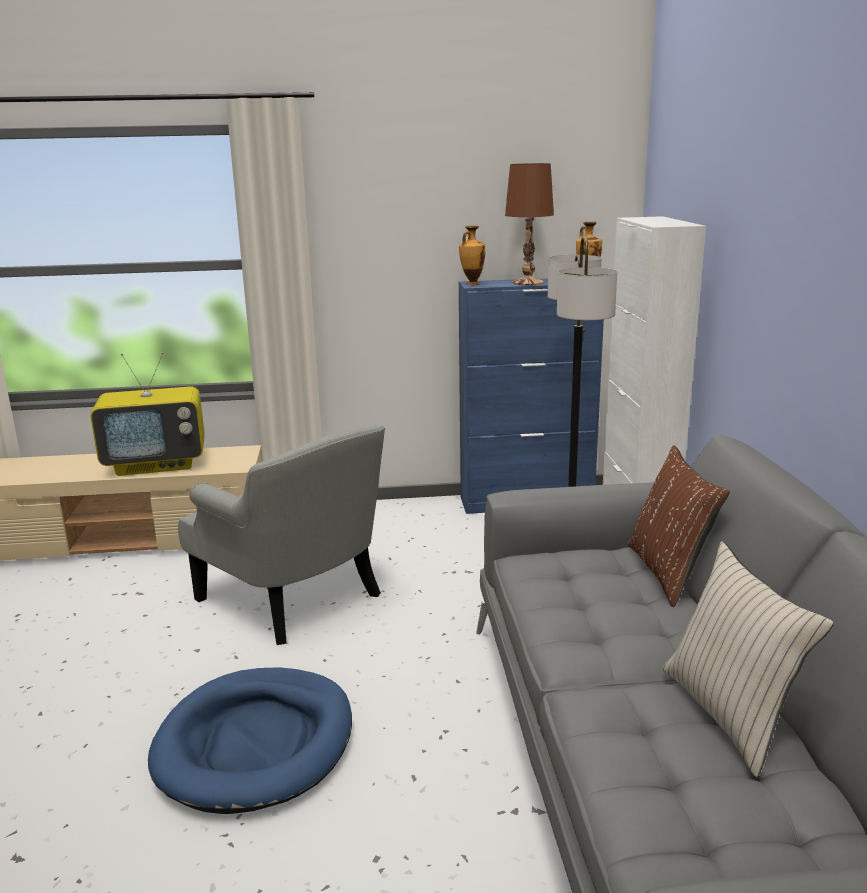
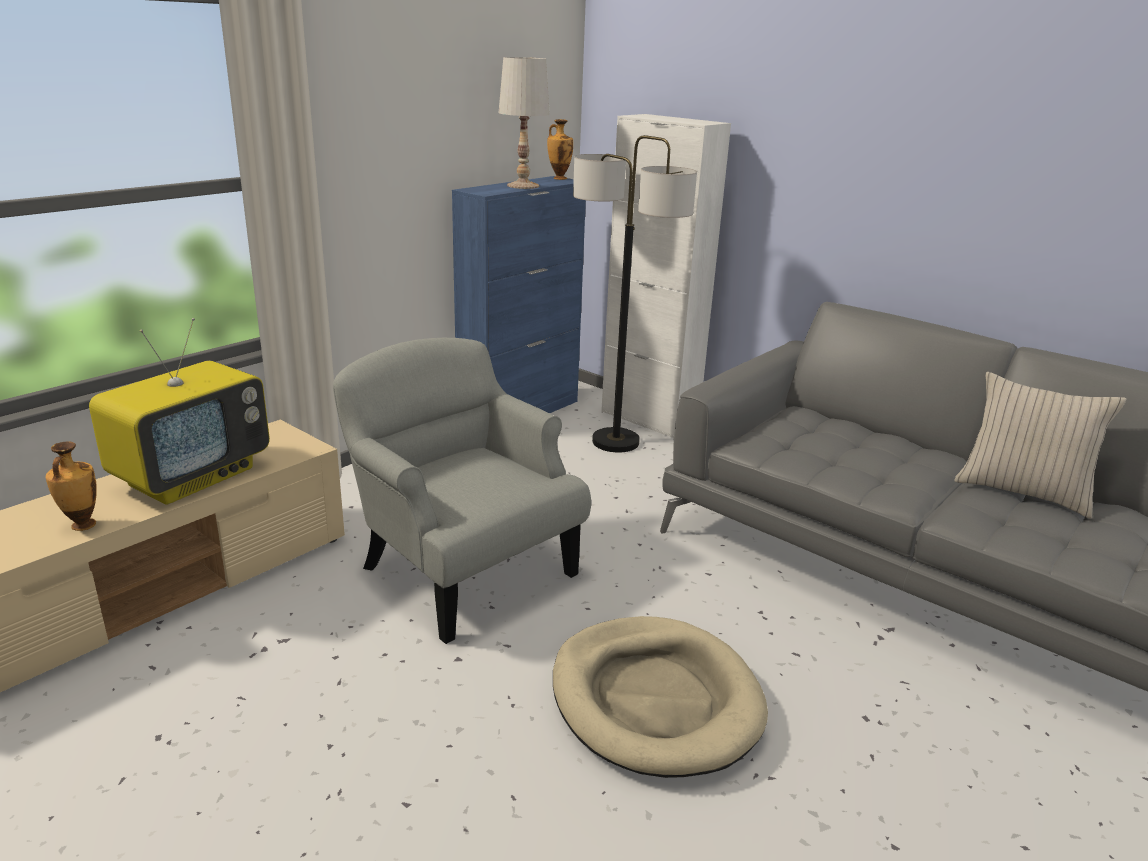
camera: 45 degrees left, 5 degrees up
blue dog bed [148,667,352,814] -> beige dog bed [553,616,768,778]
grey armchair [178,425,385,645] -> grey armchair turned 135 degrees counterclockwise [333,338,591,644]
vase [459,226,485,285] -> vase moved to [45,441,97,531]
brown table lamp [505,163,554,285] -> white table lamp [499,57,550,189]
brown pillow [627,445,730,607] -> none

